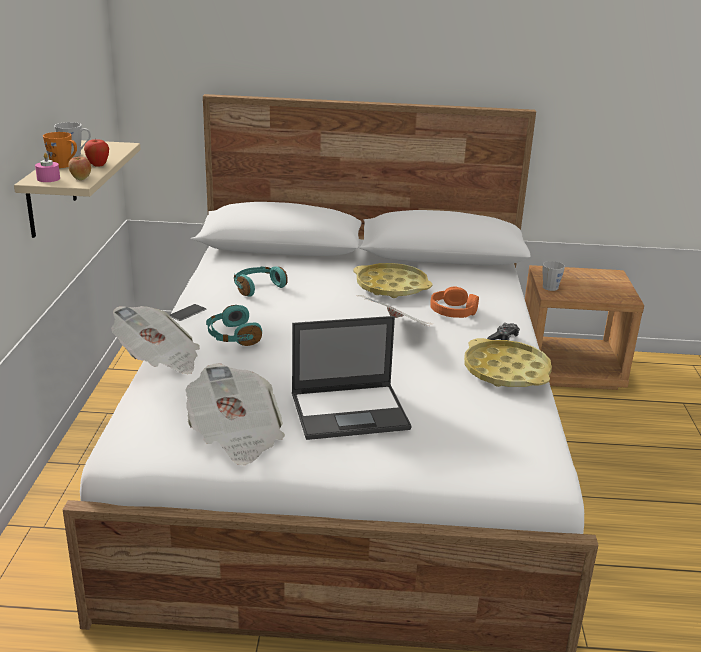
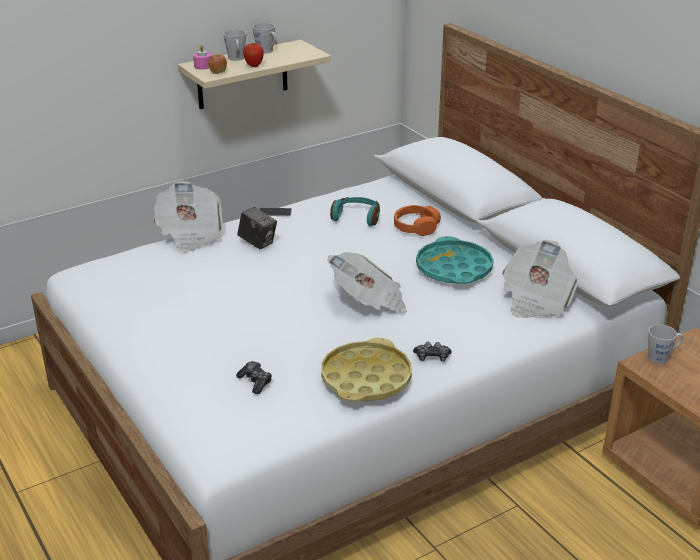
camera: 55 degrees right, 5 degrees up
orange mug [43,132,77,168] -> grey mug [223,29,246,61]
newspaper [185,363,285,466] -> newspaper moved to [502,240,579,318]
turquoise headphones [206,305,262,346] -> camera [237,207,277,249]
laptop [292,316,412,440] -> none
yellow tray [353,263,432,298] -> turquoise tray [416,236,494,284]
orange headphones [430,287,479,318] -> orange headphones moved to [394,205,441,236]
none -> game controller [236,361,272,394]

